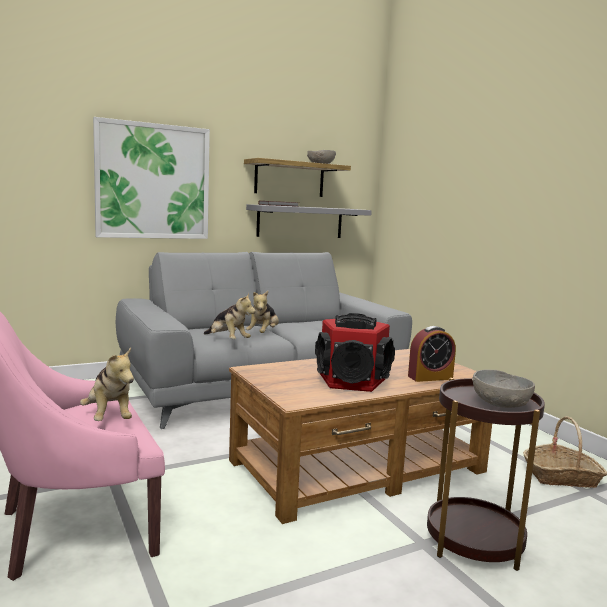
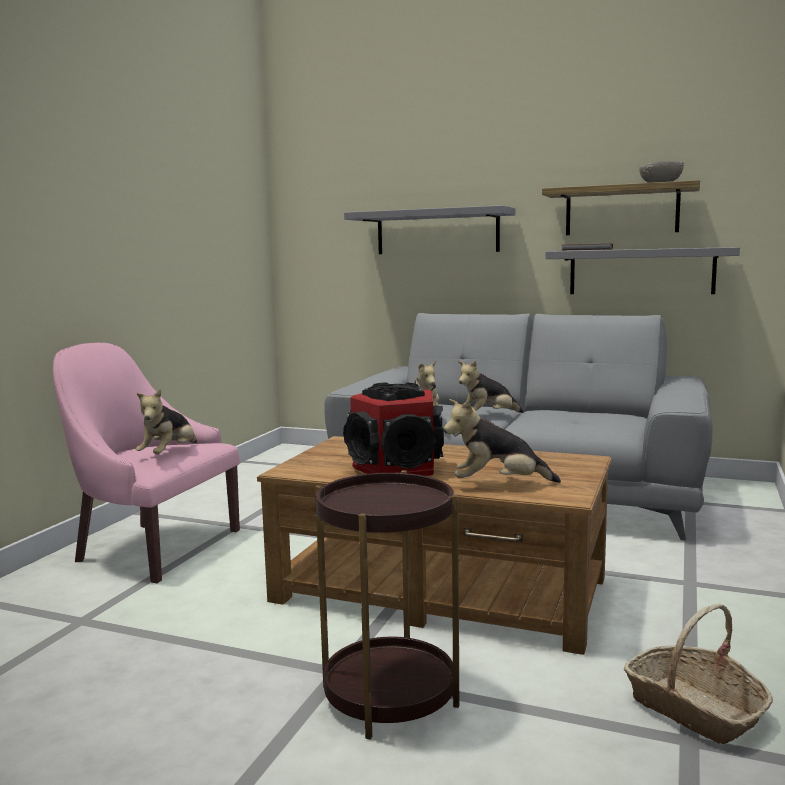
camera: 50 degrees right, 0 degrees up
picture [93,117,210,239] -> grey shelf [344,205,515,254]
alarm clock [408,326,456,382] -> plush toy [444,399,561,483]
grey bowl [472,369,535,408] -> none

